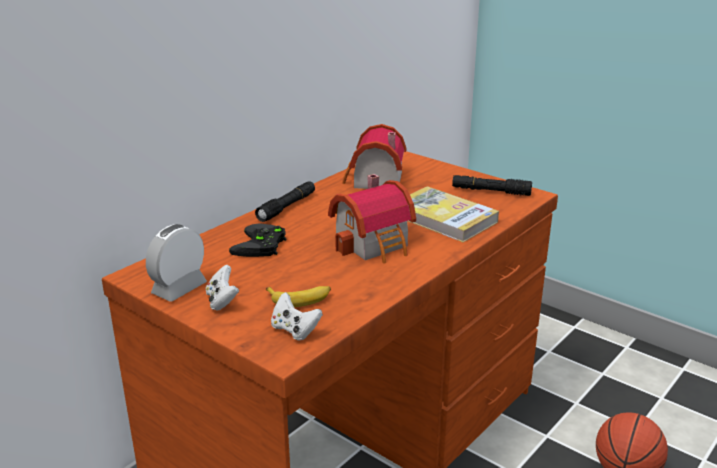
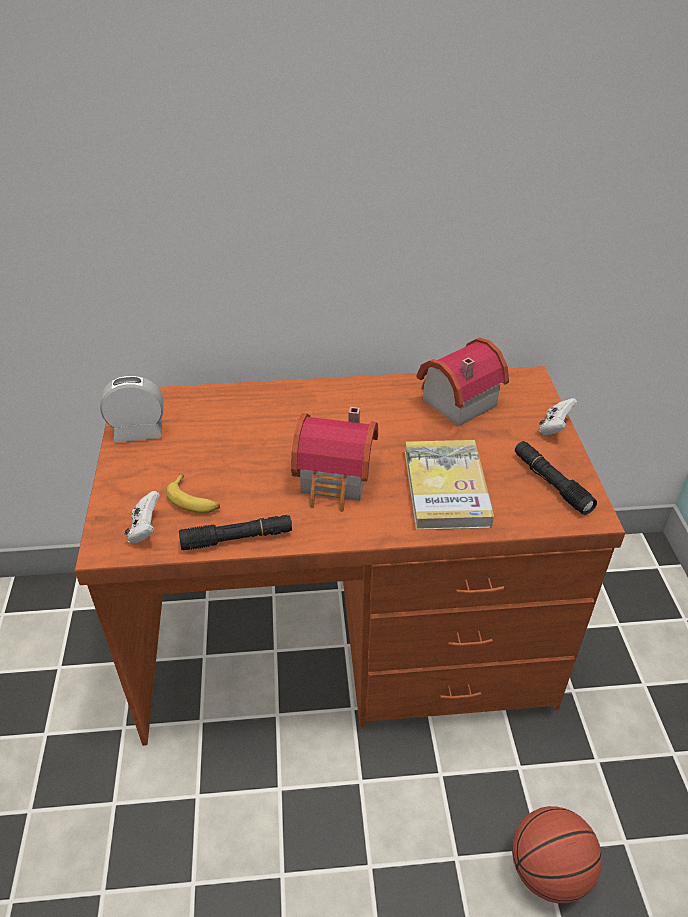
camera: 45 degrees right, 15 degrees up
white game controller [206,265,239,311] -> white game controller moved to [539,398,577,435]
black game controller [229,223,287,257] -> none
black flashlight [255,182,315,222] -> black flashlight moved to [179,515,292,550]

